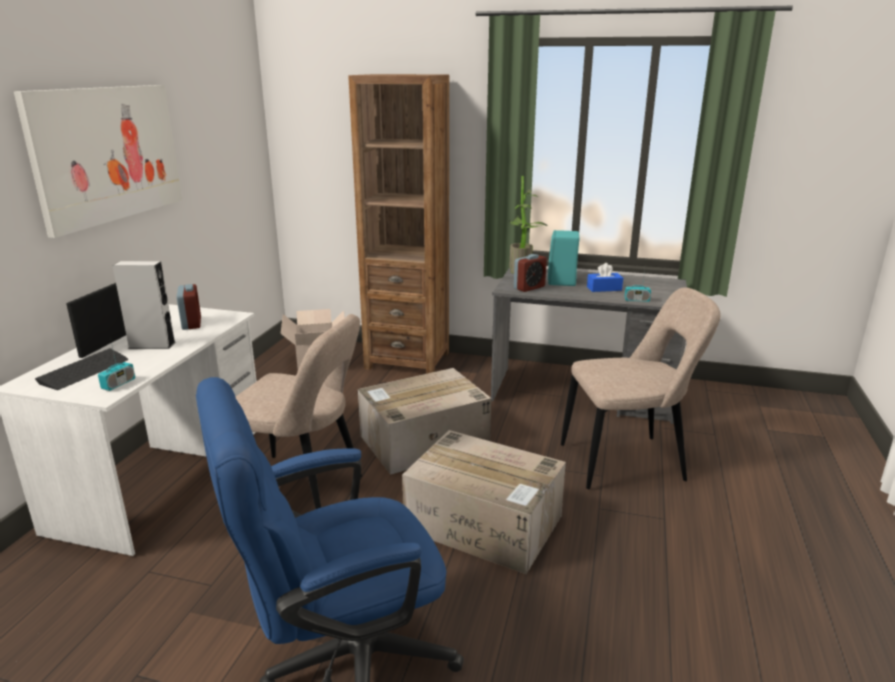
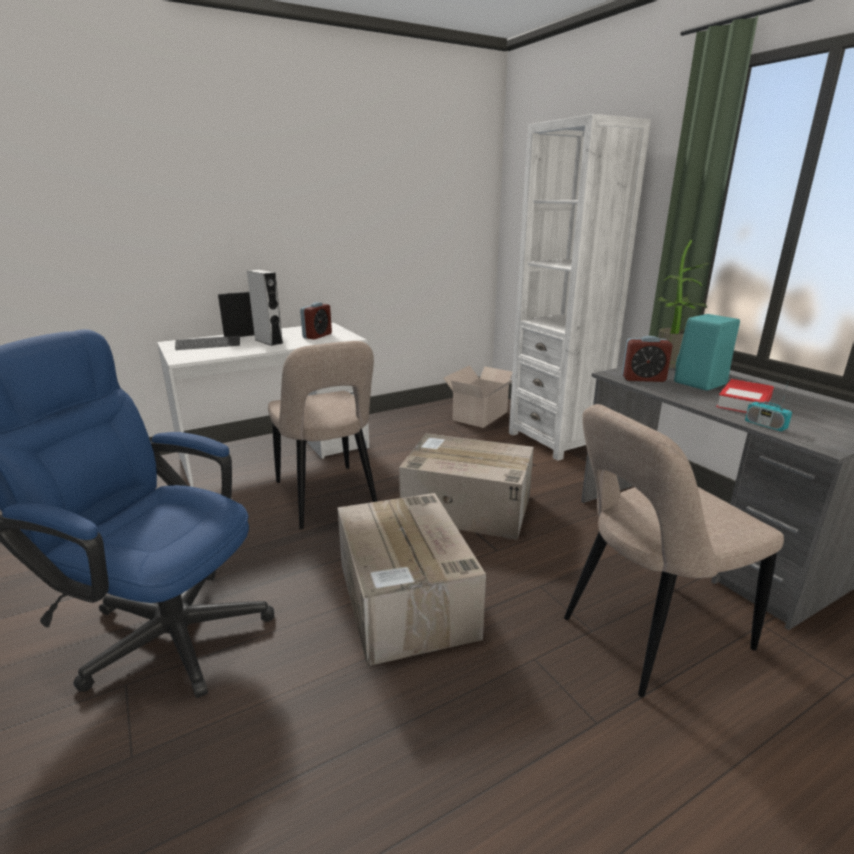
camera: 45 degrees right, 0 degrees up
picture [14,85,182,238] -> none
radio [98,337,135,391] -> none
brown bookcase [348,74,449,374] -> white bookcase [509,114,651,461]
beige chair [561,287,721,489] -> beige chair turned 120 degrees clockwise [564,404,784,697]
blue tissue box [587,263,623,292] -> book [716,379,774,413]

